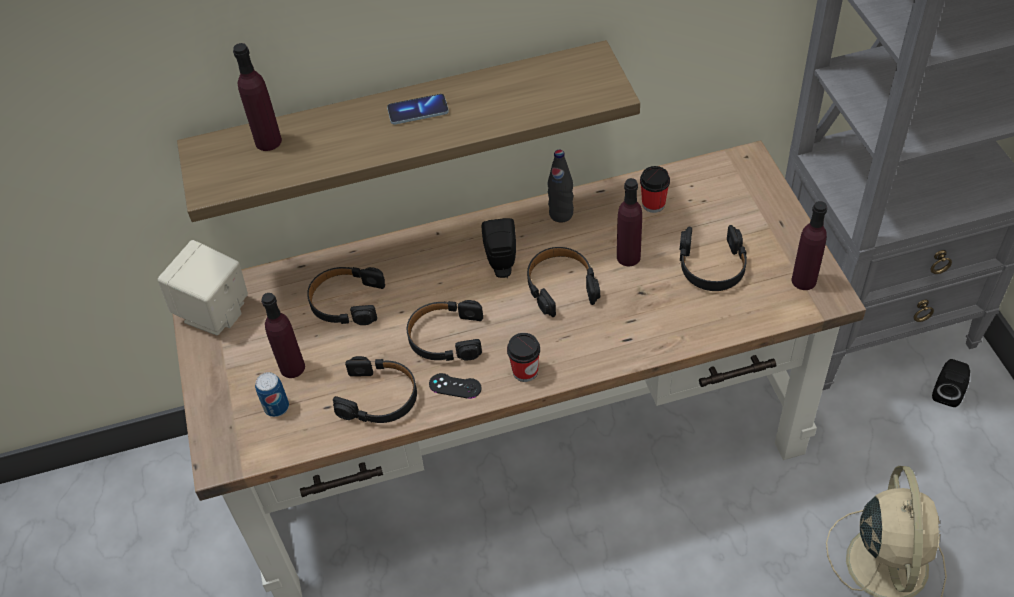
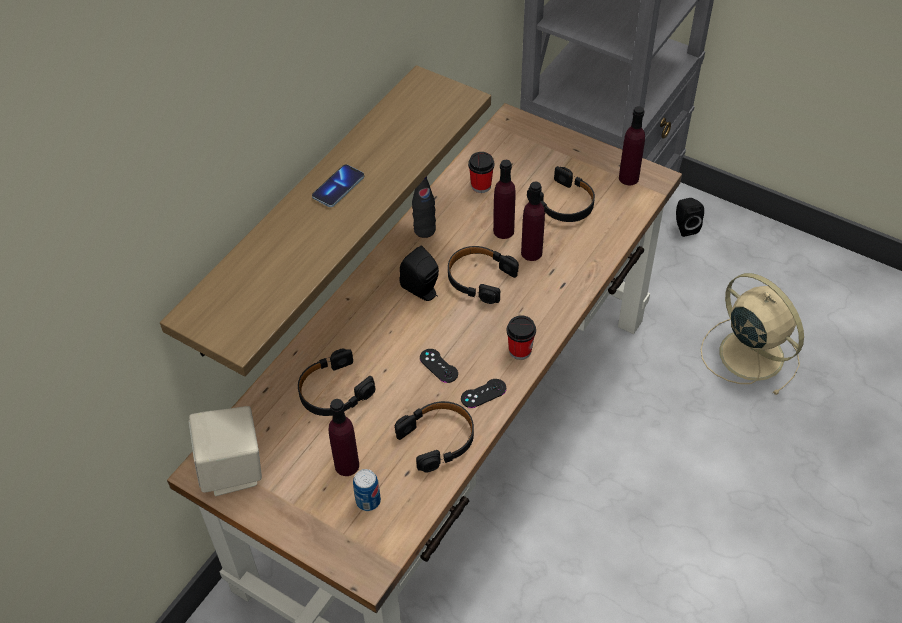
camera: 45 degrees left, 0 degrees up
purple bottle [233,43,282,151] -> purple bottle moved to [521,182,545,261]
black headphones [407,300,483,361] -> black game controller [420,349,458,383]

